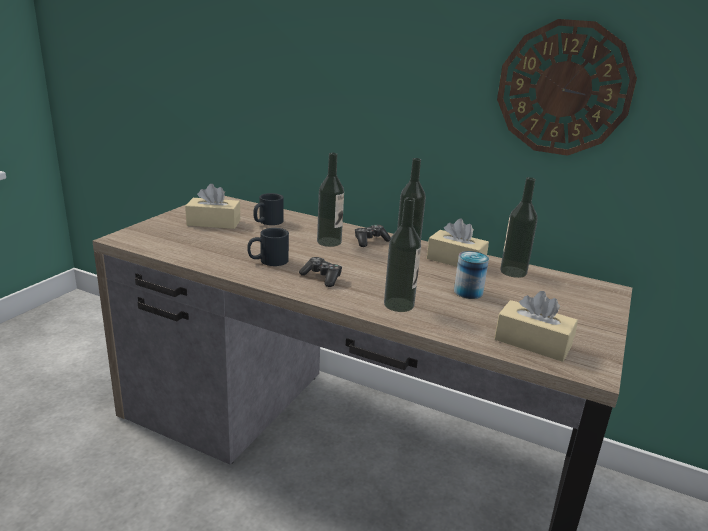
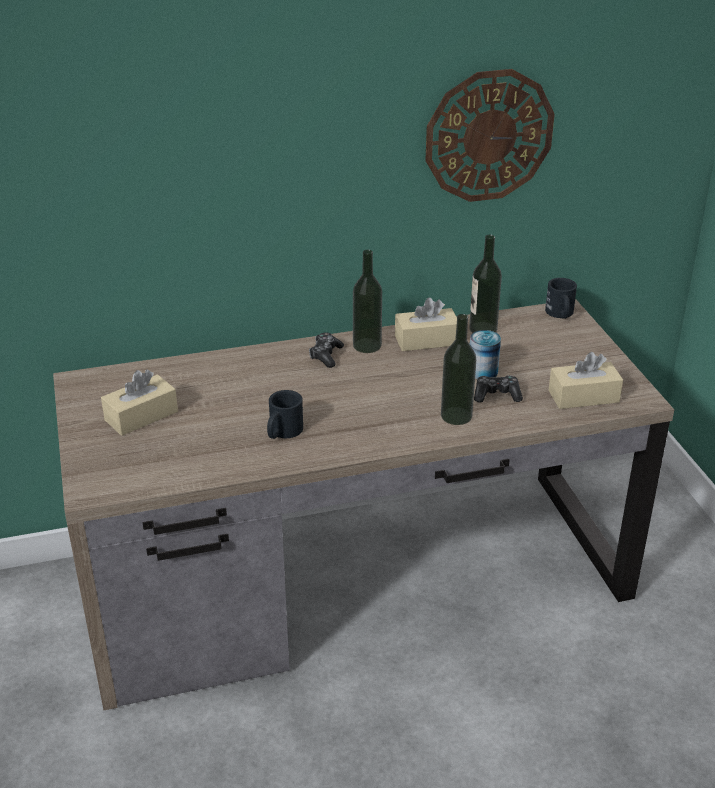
camera: 40 degrees left, 10 degrees up
black mug [253,193,284,225] -> black mug moved to [545,278,577,319]
game controller [299,257,342,287] -> game controller moved to [474,375,523,403]
bottle [317,153,344,247] -> none

